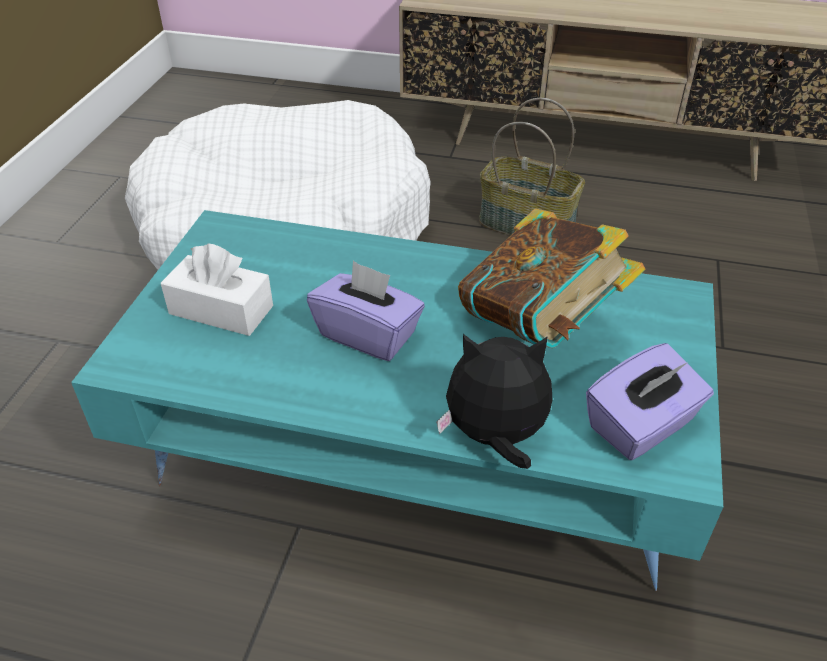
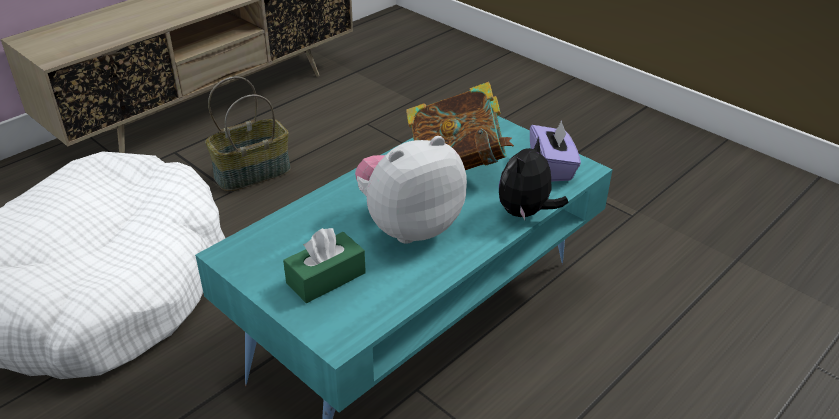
camera: 60 degrees left, 5 degrees down
white tissue box [161,243,273,336] -> green tissue box [283,228,366,303]
purple tissue box [307,261,425,361] -> plush toy [355,136,467,244]

